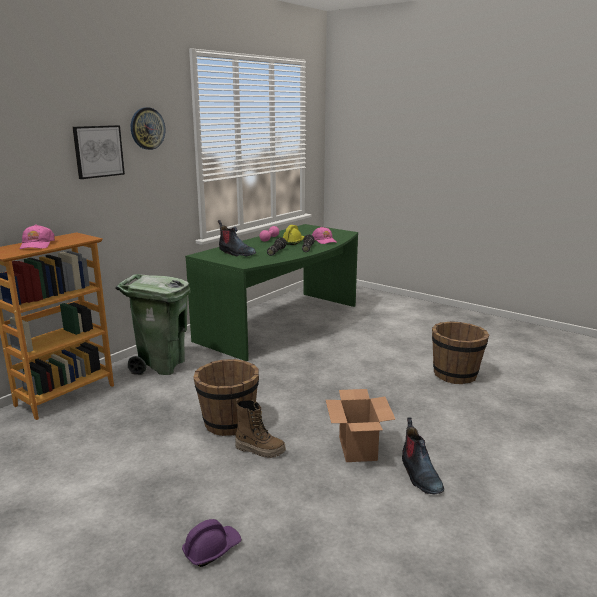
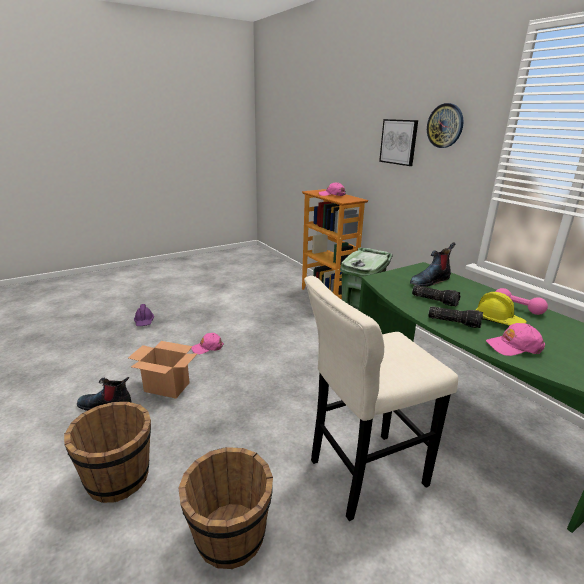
camera: 110 degrees right, 5 degrees up
brown bucket [193,359,259,436] -> brown bucket moved to [64,402,151,503]
boot [235,399,286,458] -> pink cap [191,333,224,354]
none -> beige stool [304,276,458,521]

